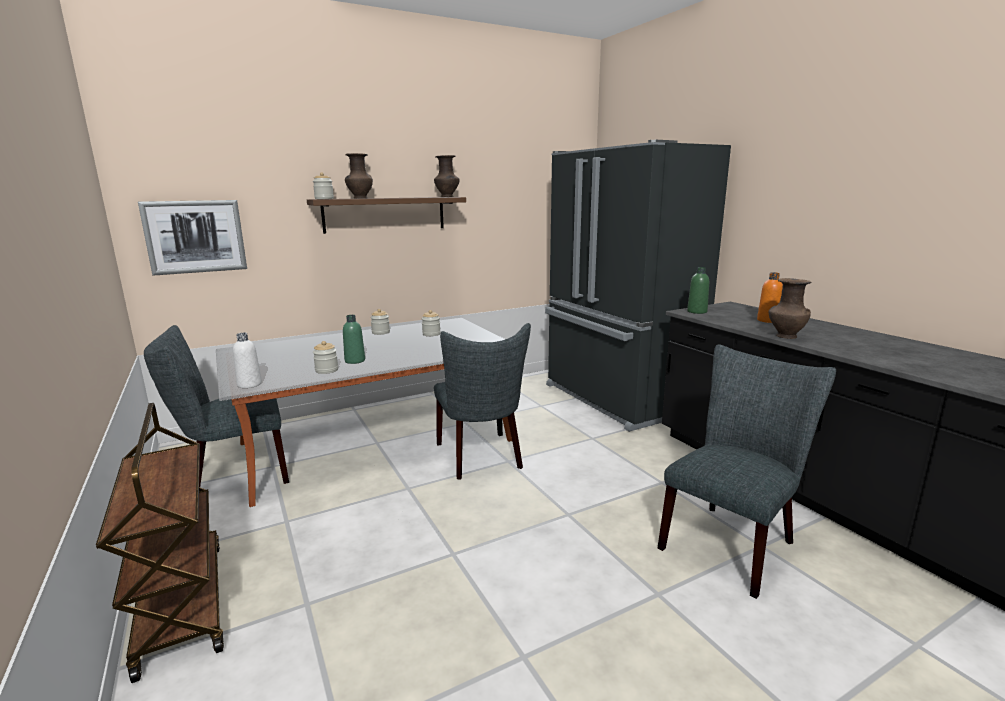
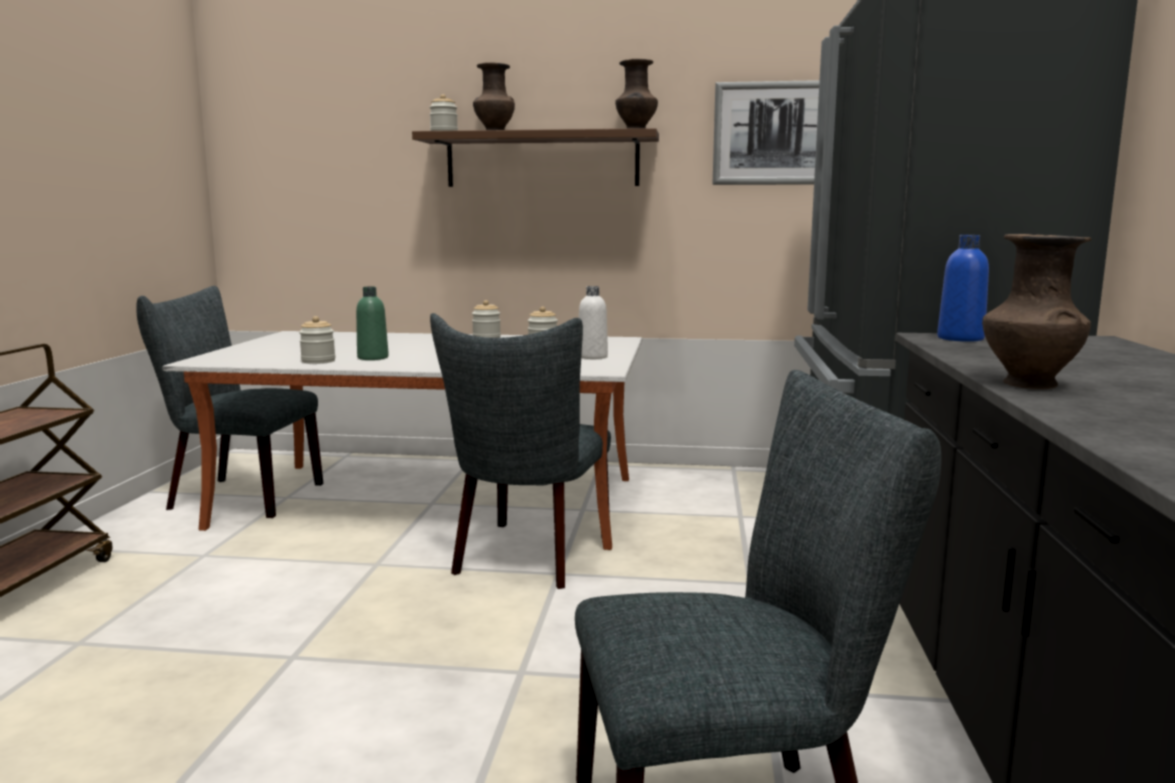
camera: 35 degrees right, 5 degrees down
picture [138,200,247,276] -> picture moved to [713,80,820,185]
white bottle [233,333,262,388] -> white bottle moved to [579,286,608,359]
green bottle [687,267,709,314] -> blue bottle [937,235,989,342]
orange bottle [757,272,783,323] -> none

